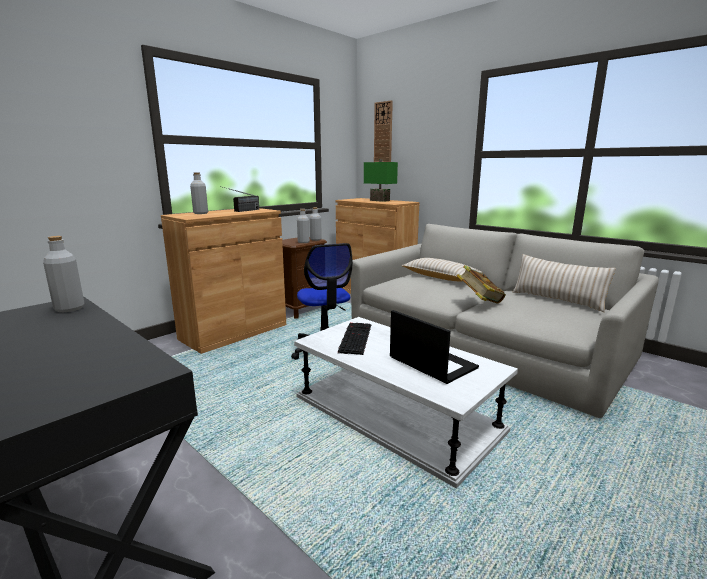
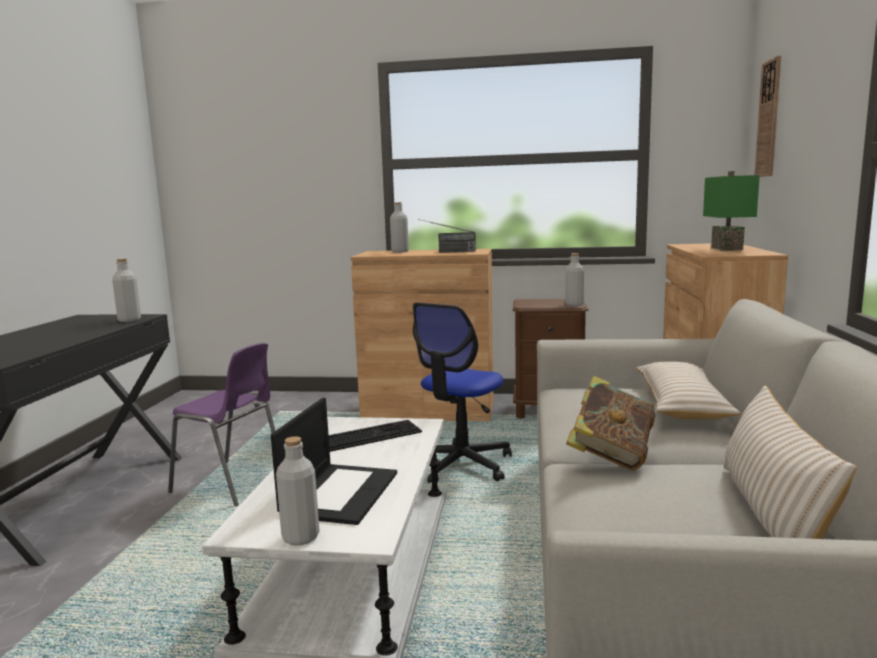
camera: 55 degrees right, 5 degrees down
grey bottle [297,209,310,243] -> grey bottle moved to [276,436,320,546]
none -> purple chair [168,343,275,506]

